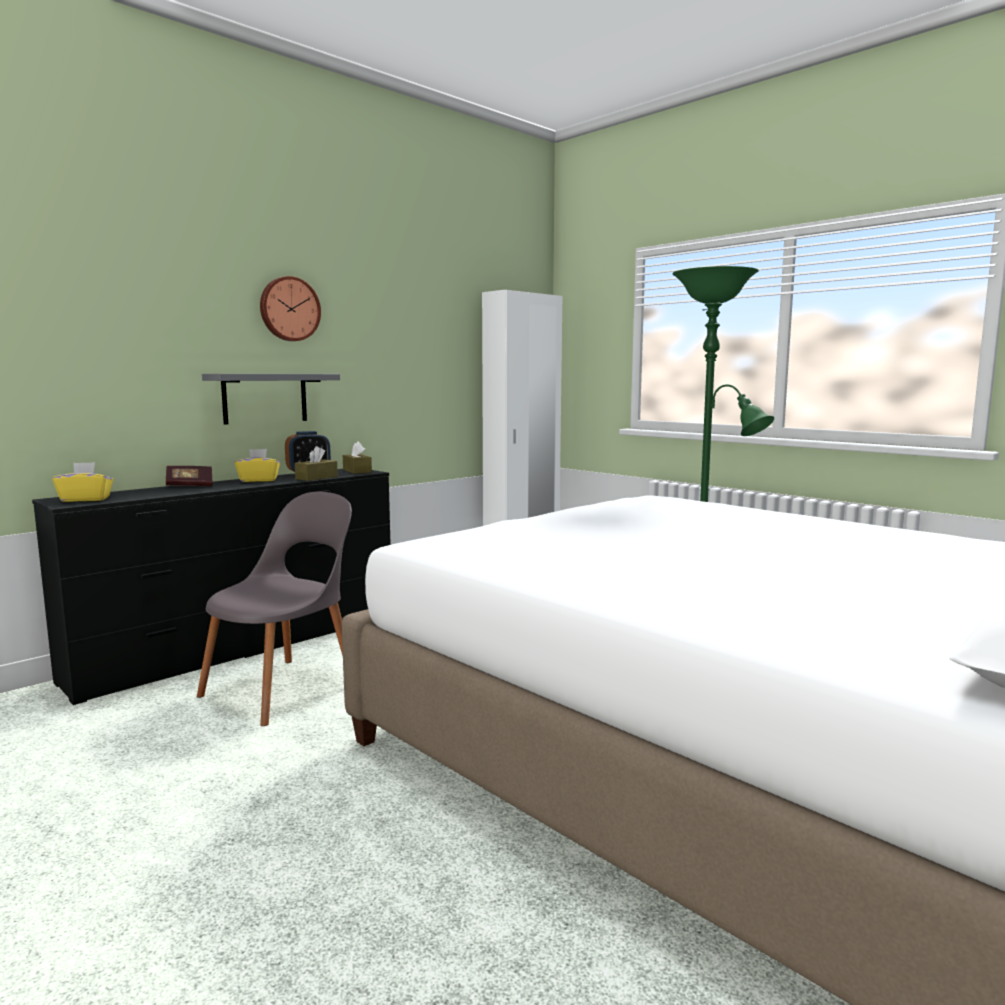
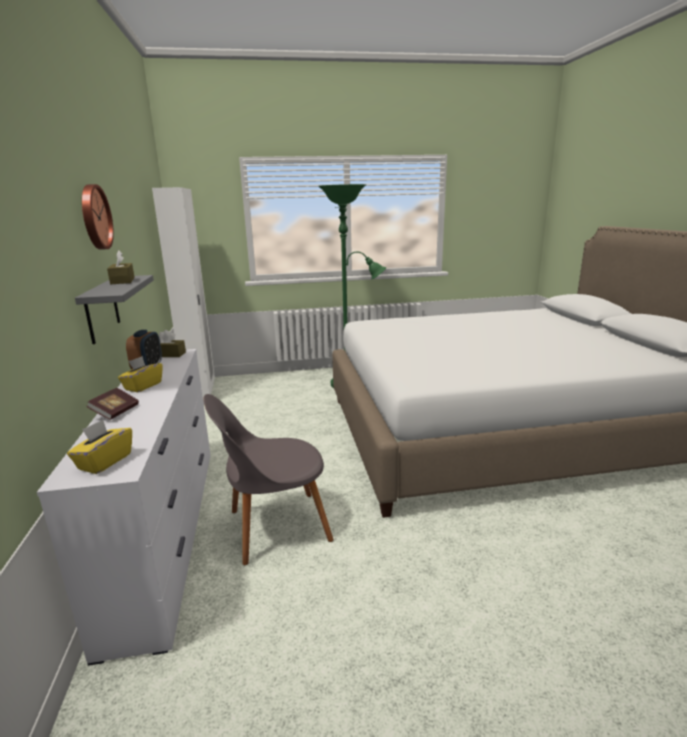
camera: 55 degrees left, 10 degrees up
black dresser [32,469,391,705] -> white dresser [37,349,211,666]
grey chair [197,492,352,726] -> grey chair turned 90 degrees counterclockwise [204,394,334,565]
brown tissue box [295,446,338,481] -> brown tissue box moved to [107,250,135,284]

